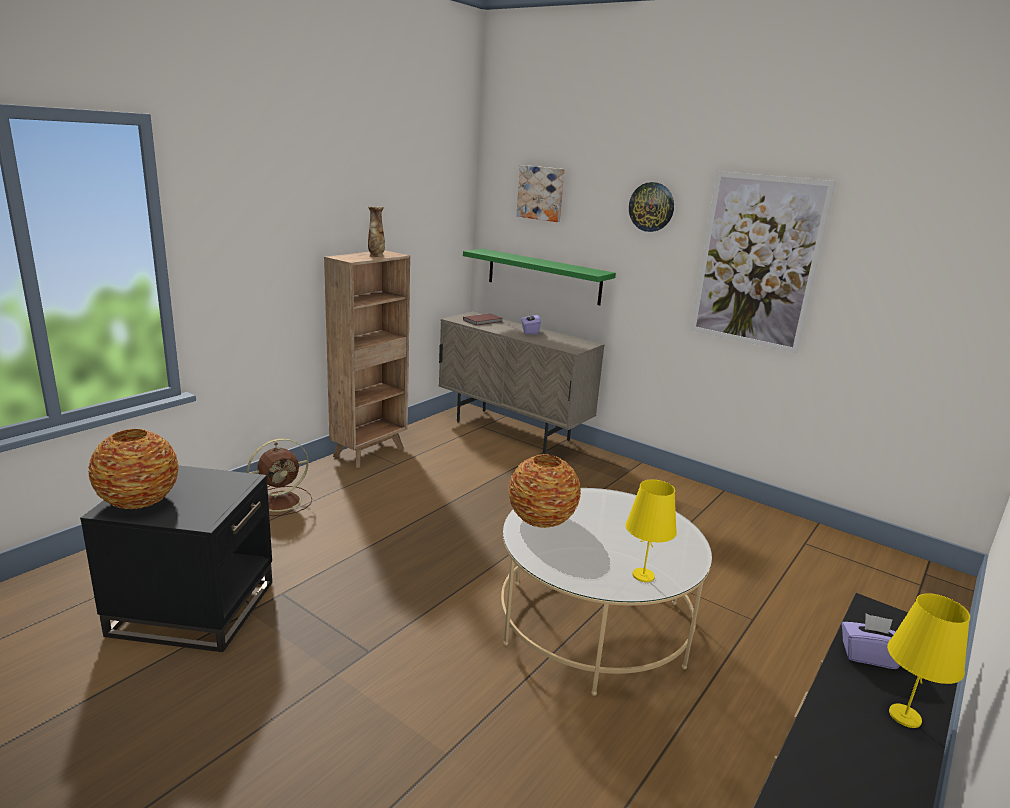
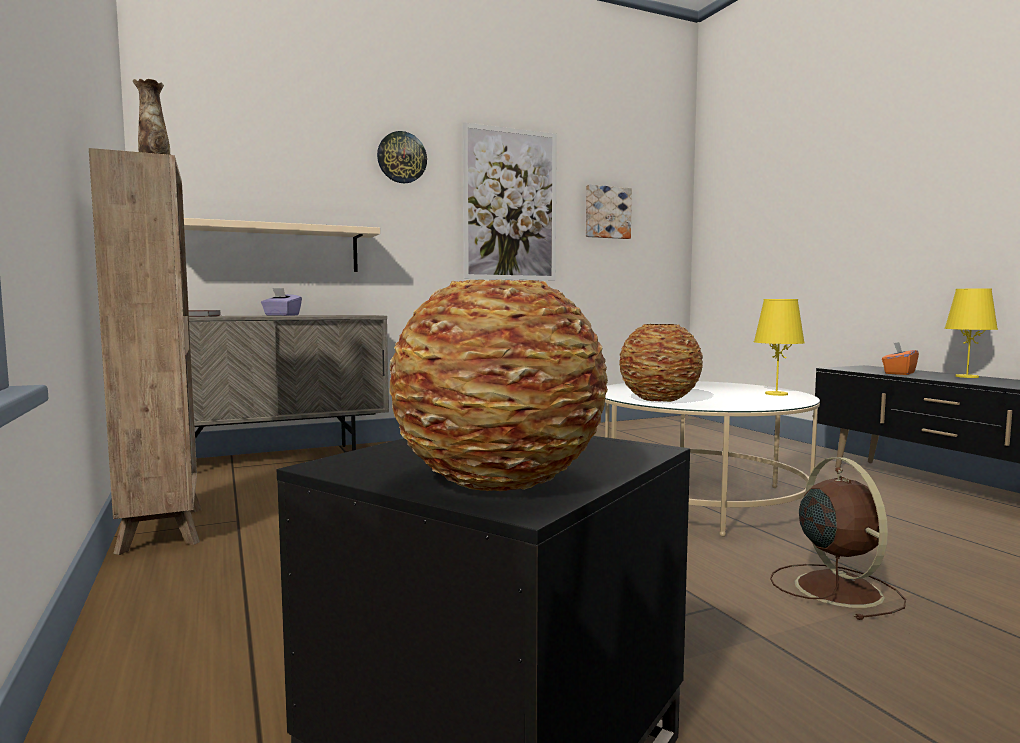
camera: 60 degrees left, 15 degrees down
brown fan [247,438,312,516] -> brown fan moved to [770,457,906,620]
green shelf [463,249,616,305] -> beige shelf [184,218,380,272]
picture [516,165,565,222] -> picture moved to [586,184,632,239]
purple tissue box [842,614,900,669] -> orange tissue box [882,342,919,375]

